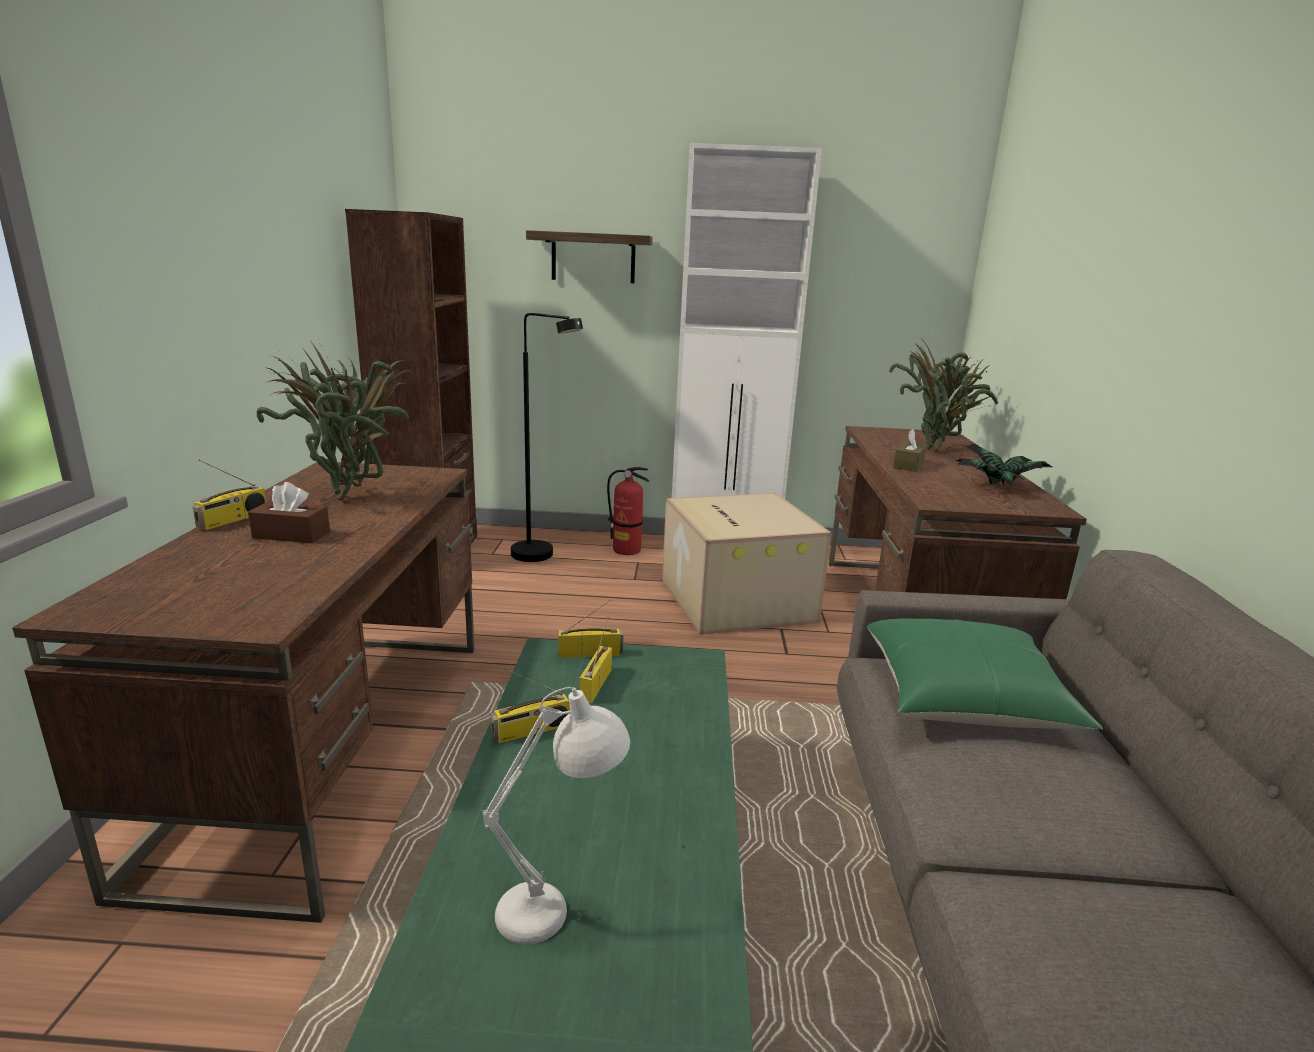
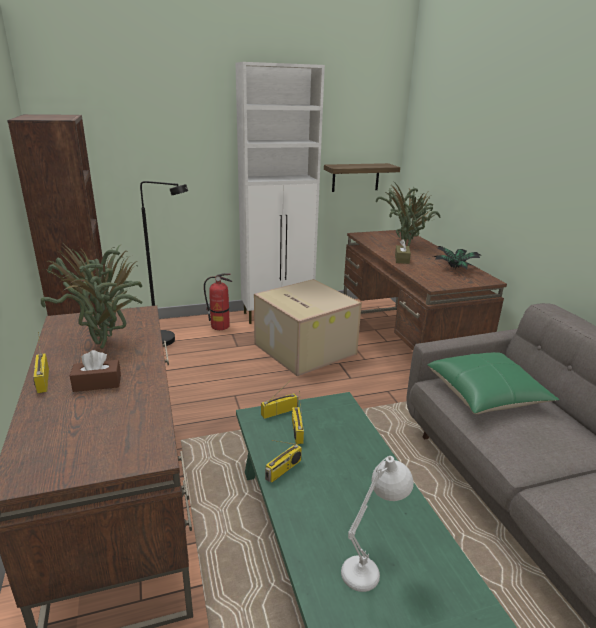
camera: 20 degrees left, 5 degrees up
radio [193,460,266,530] -> radio turned 150 degrees clockwise [33,332,49,393]
shelf [526,230,653,283] -> shelf moved to [324,163,400,192]

